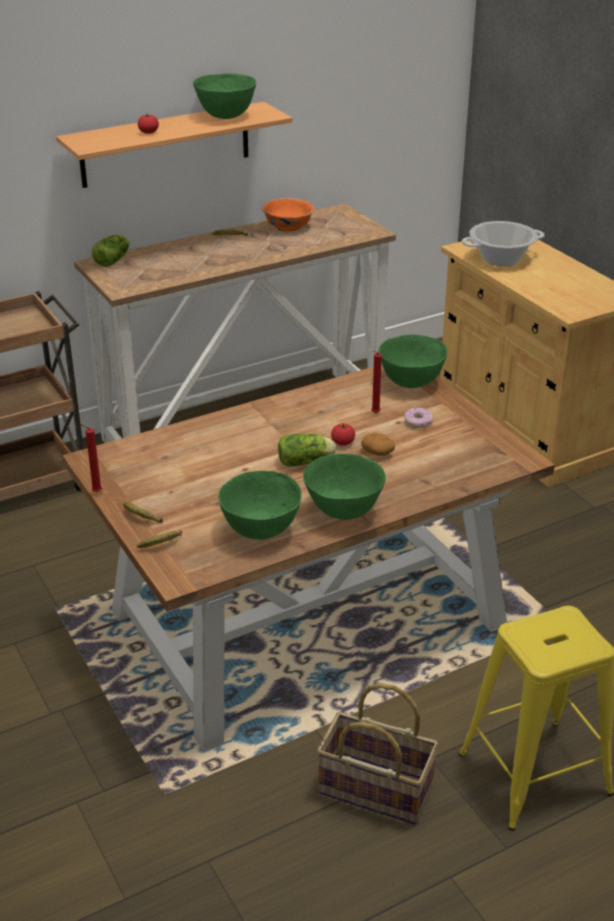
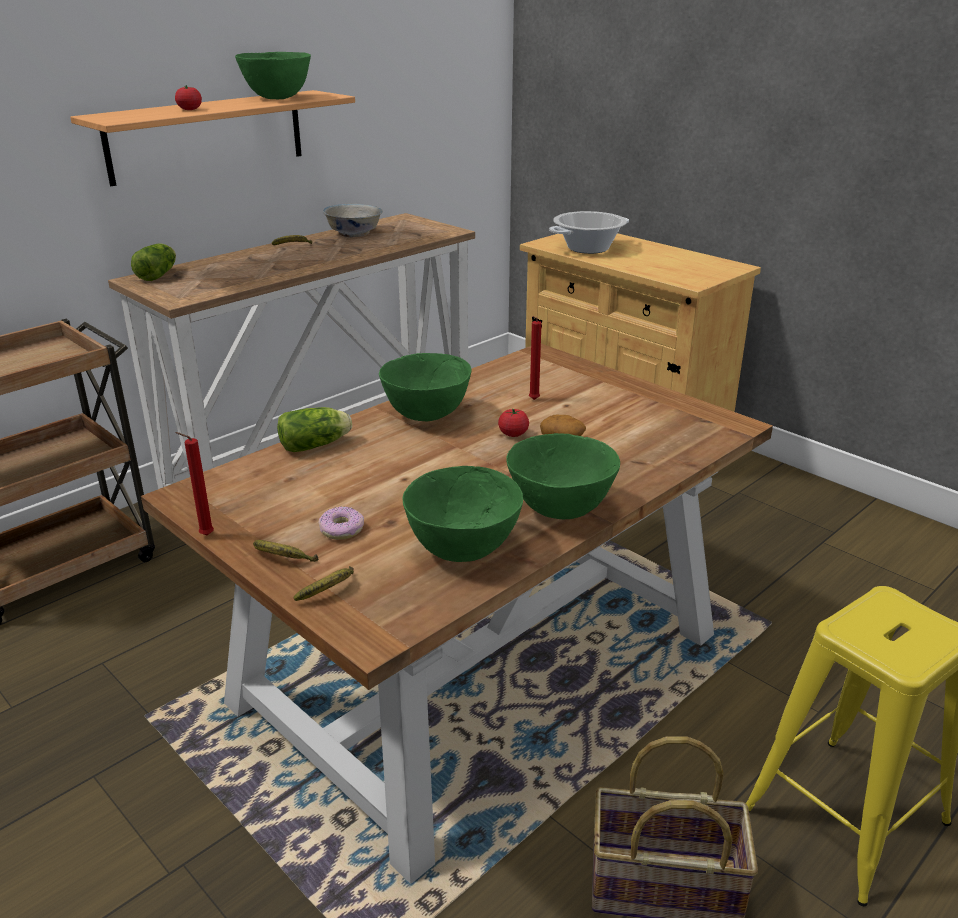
camera: 15 degrees left, 5 degrees down
orange bowl [262,197,315,232] -> white bowl [323,204,383,238]
lettuce [278,434,336,467] -> lettuce moved to [277,407,352,452]
green bowl [378,334,448,388] -> green bowl moved to [379,353,471,422]
donut [404,407,433,428] -> donut moved to [319,507,364,540]

